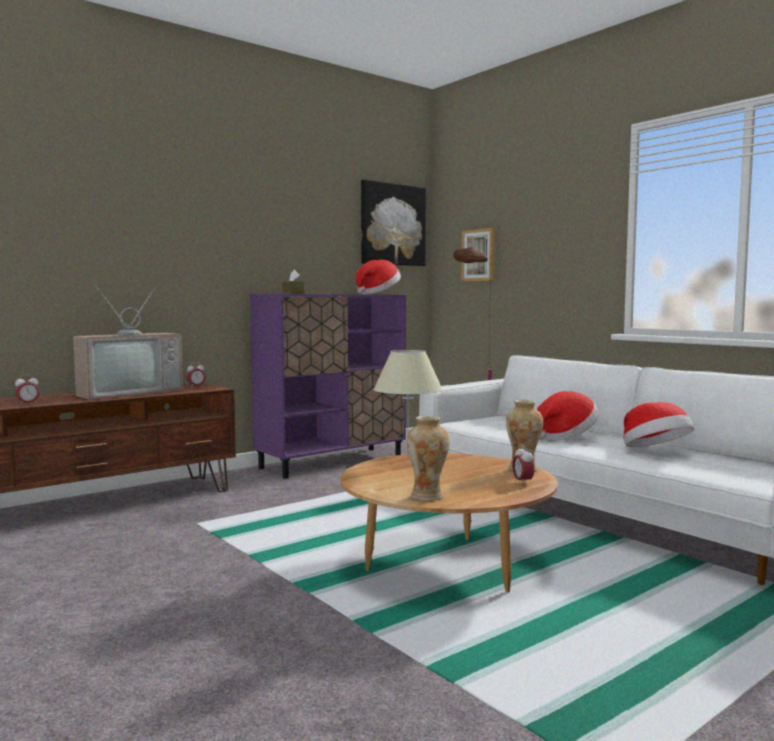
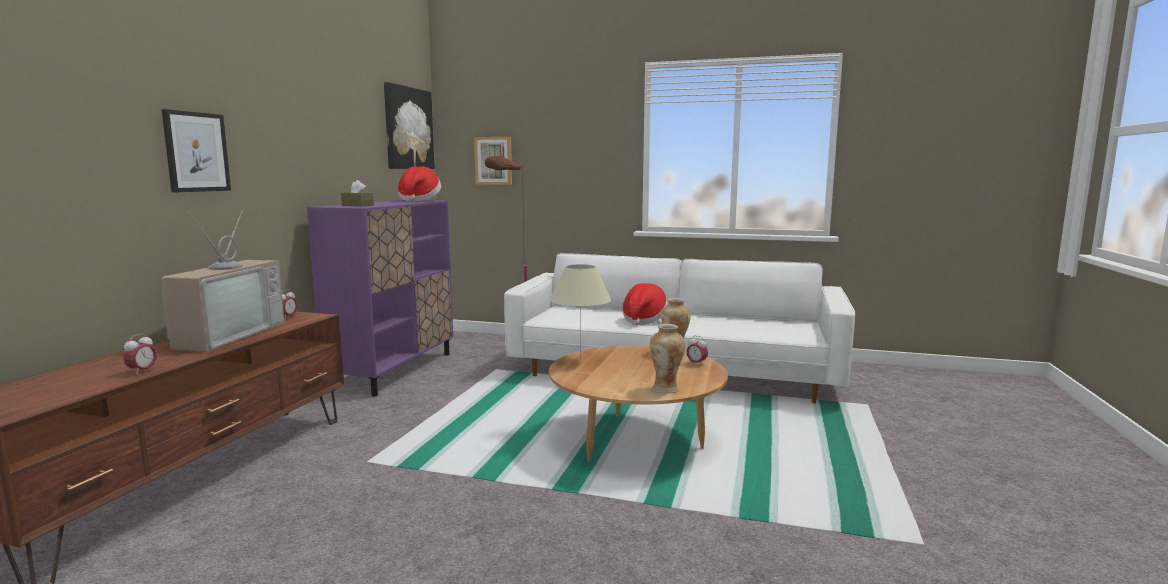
camera: 35 degrees left, 5 degrees up
hat [624,402,694,447] -> none
none -> picture [162,109,231,193]

